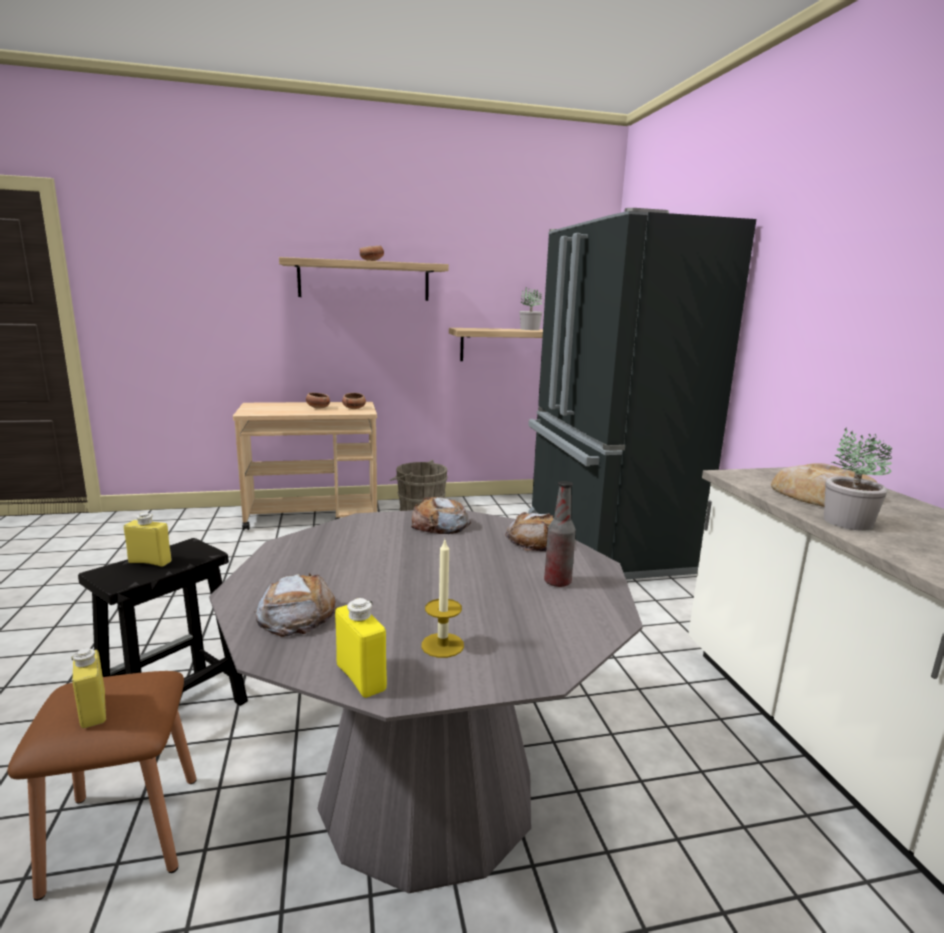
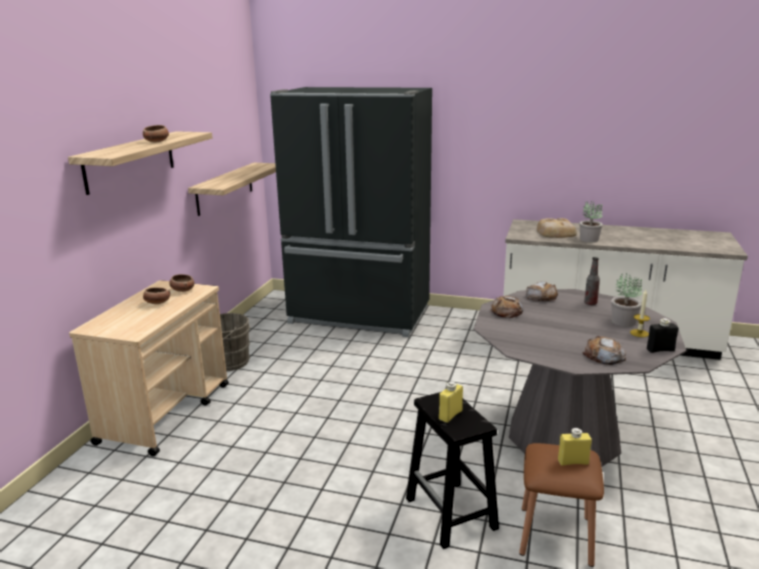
camera: 60 degrees left, 5 degrees up
yellow bottle [335,598,387,698] -> black bottle [647,318,679,353]
potted plant [520,288,543,330] -> potted plant moved to [611,273,642,327]

